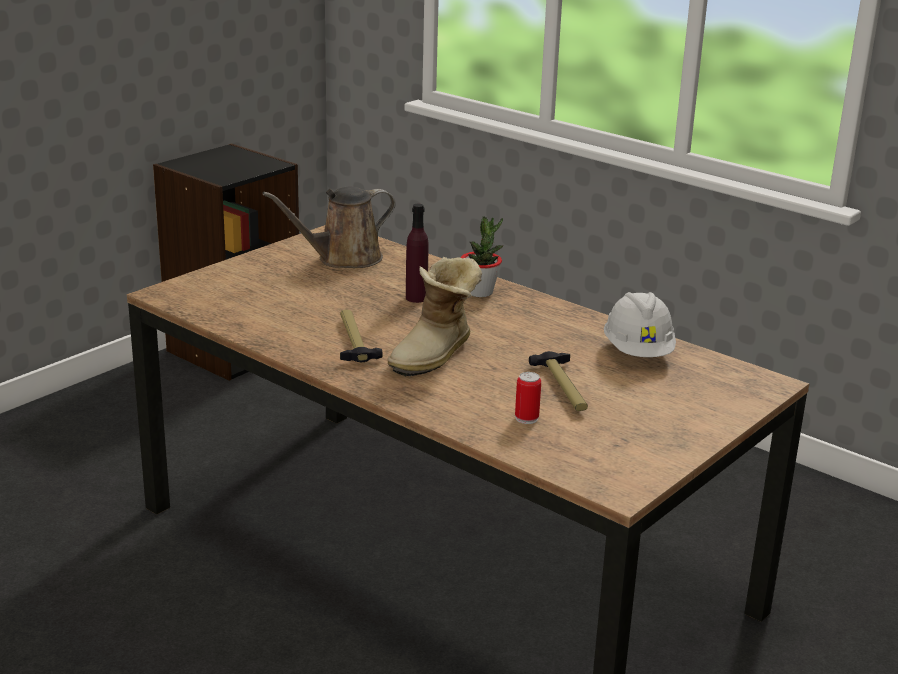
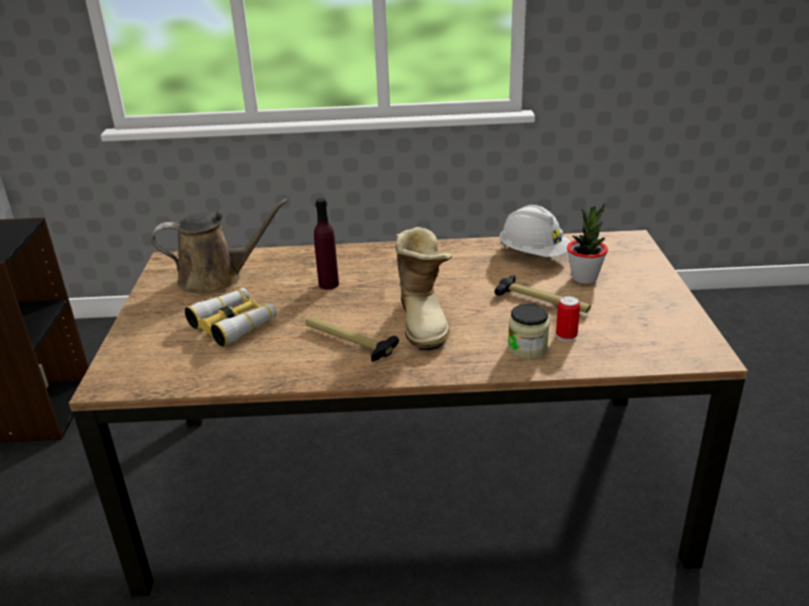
camera: 40 degrees left, 5 degrees up
brown watering can [263,187,396,268] -> brown watering can turned 120 degrees counterclockwise [151,199,289,295]
potted plant [461,216,503,297] -> potted plant moved to [567,203,608,284]
none -> binoculars [185,288,277,347]
none -> jar [508,304,549,359]

